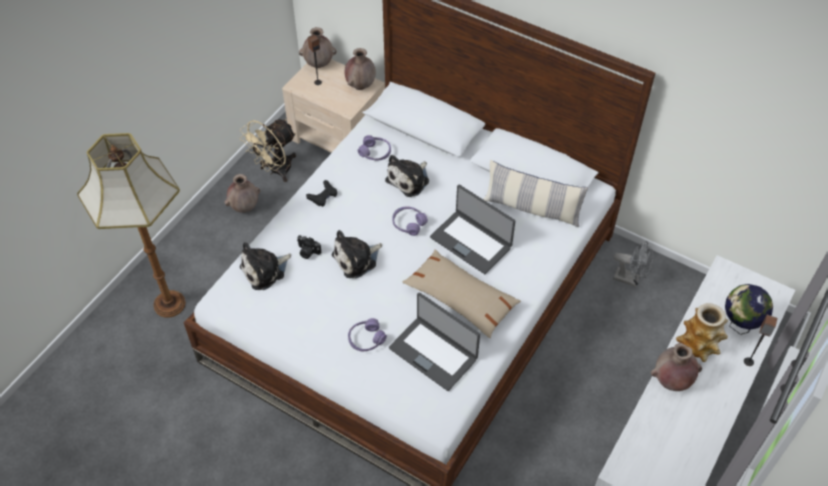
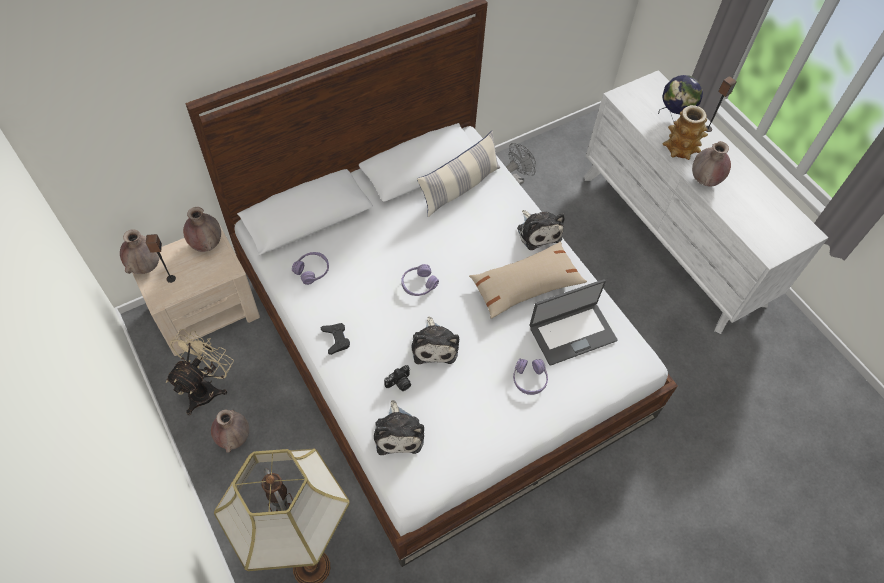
camera: 65 degrees left, 5 degrees up
beige fan [240,119,296,182] -> beige fan turned 135 degrees counterclockwise [166,329,234,415]
plush toy [385,155,429,197] -> plush toy moved to [517,210,564,250]
laptop [430,185,515,274] -> none

